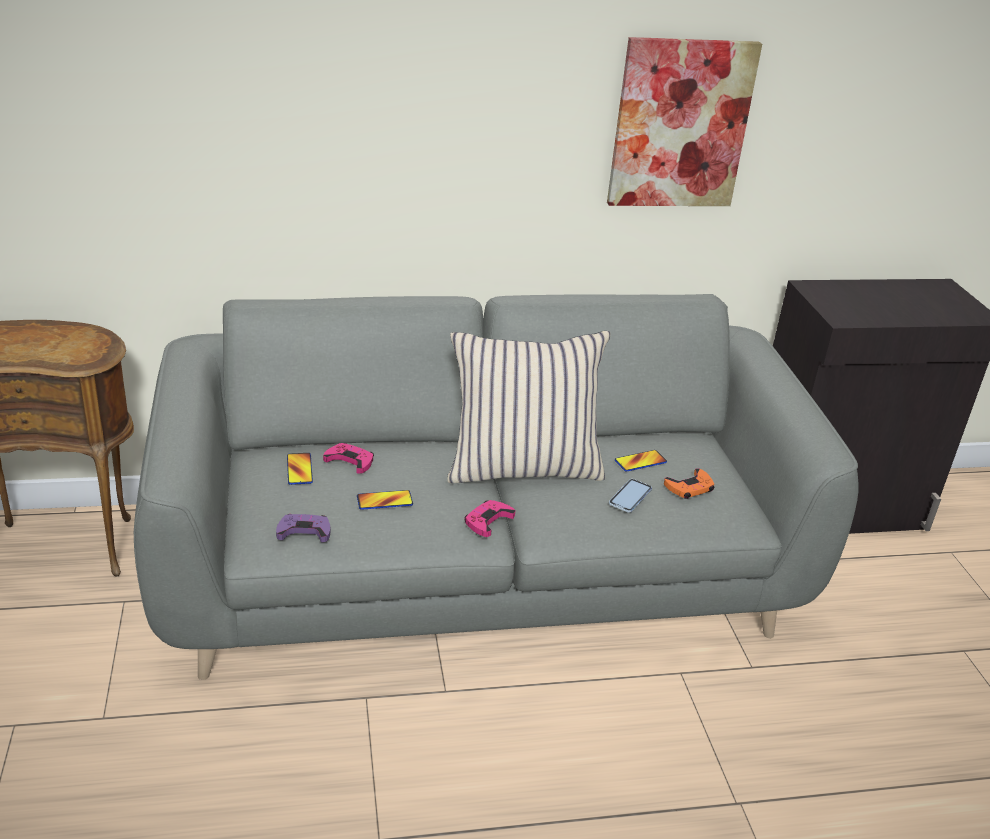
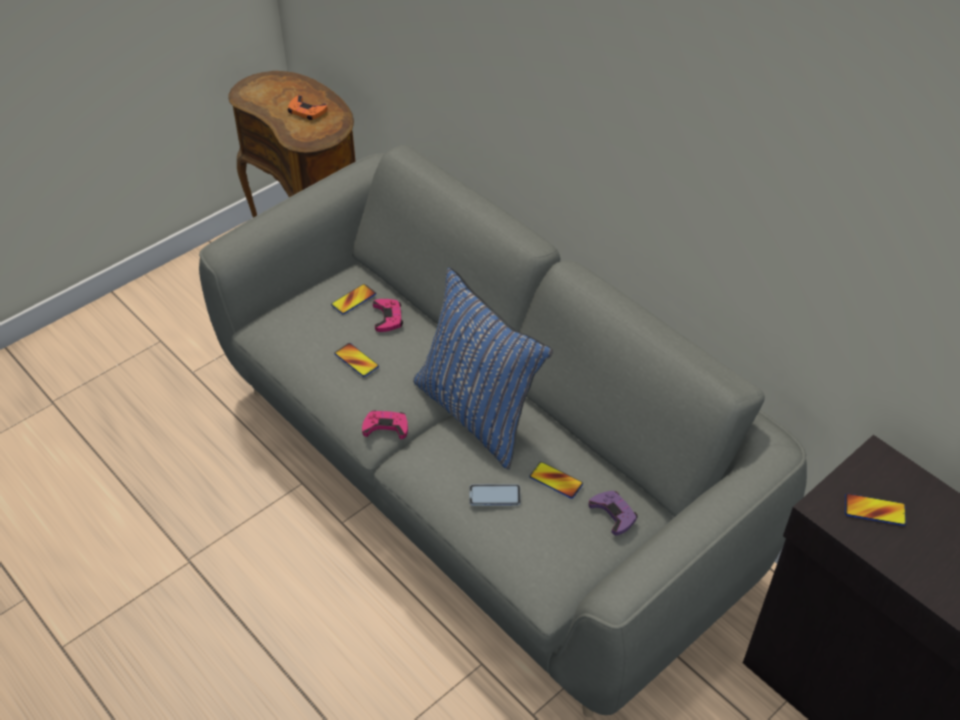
camera: 60 degrees right, 15 degrees up
purple game controller [276,514,330,543] -> purple game controller moved to [589,491,638,536]
beige pillow [447,331,610,483] -> blue pillow [413,267,553,470]
picture [607,37,762,206] -> none
orange game controller [664,468,714,499] -> orange game controller moved to [288,95,327,120]
none -> phone [845,493,906,526]

